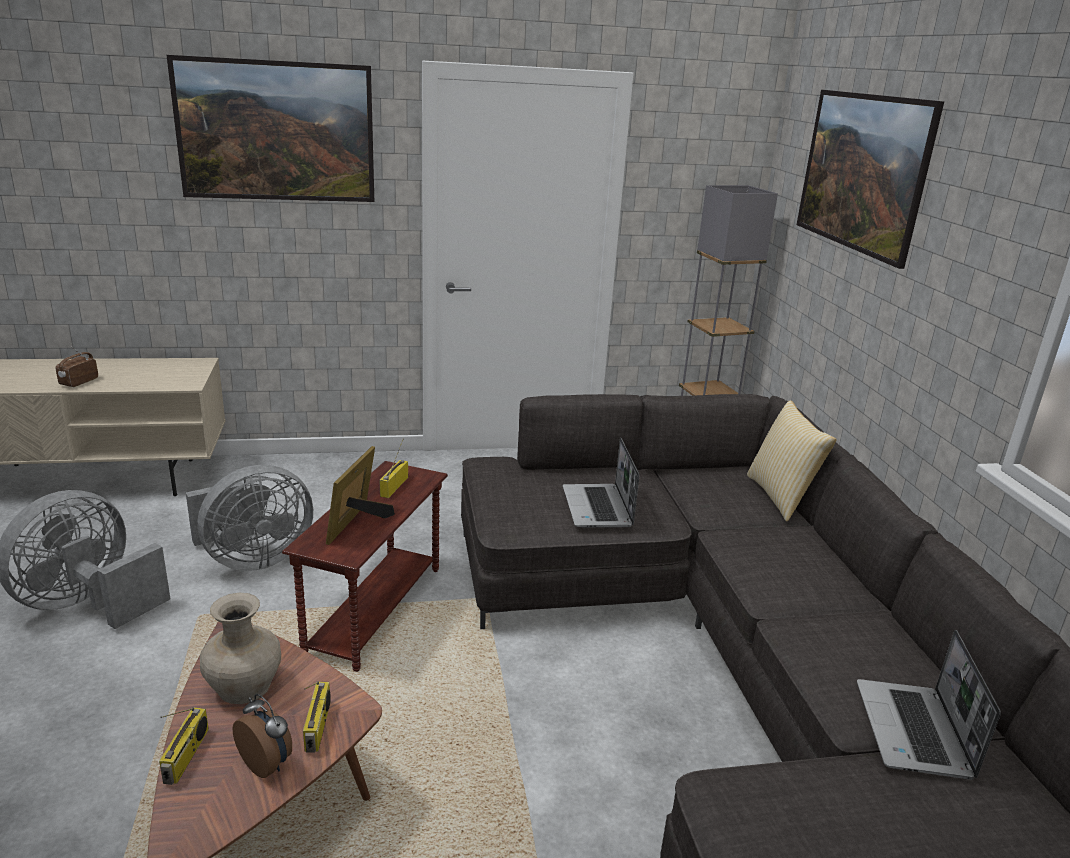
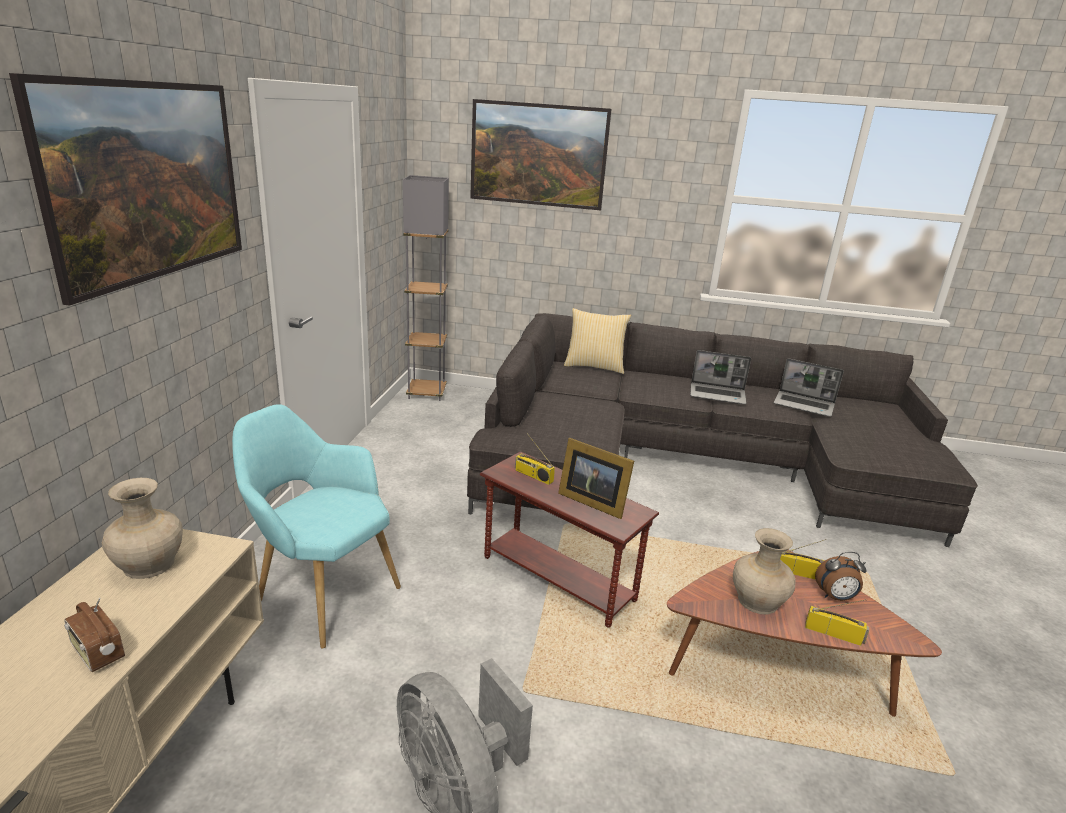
camera: 70 degrees left, 0 degrees up
grey fan [186,465,313,571] -> none
alarm clock [233,694,292,778] -> alarm clock turned 150 degrees counterclockwise [815,552,866,601]
laptop [563,438,639,528] -> laptop moved to [690,350,751,404]
none -> beige vase [102,478,183,579]
none -> turquoise armchair [232,404,401,648]

